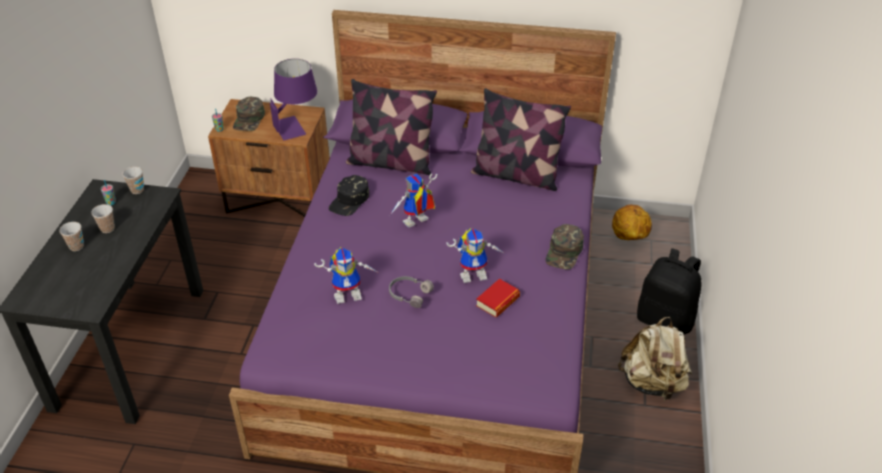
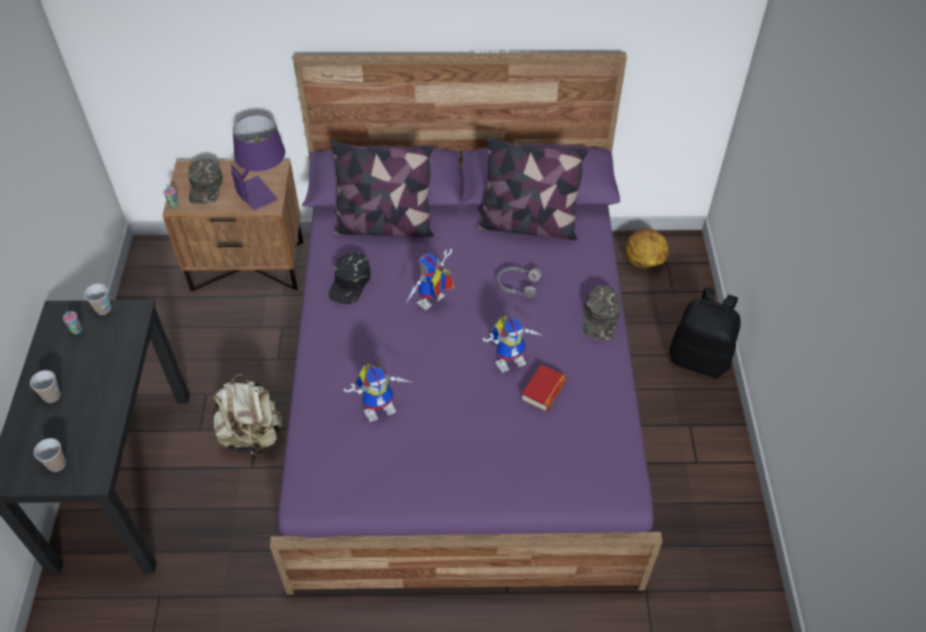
camera: 10 degrees left, 10 degrees up
cup [91,204,115,233] -> cup moved to [34,438,66,472]
grey headphones [389,276,434,308] -> grey headphones moved to [498,267,542,298]
beige backpack [618,317,692,402] -> beige backpack moved to [212,373,282,457]

